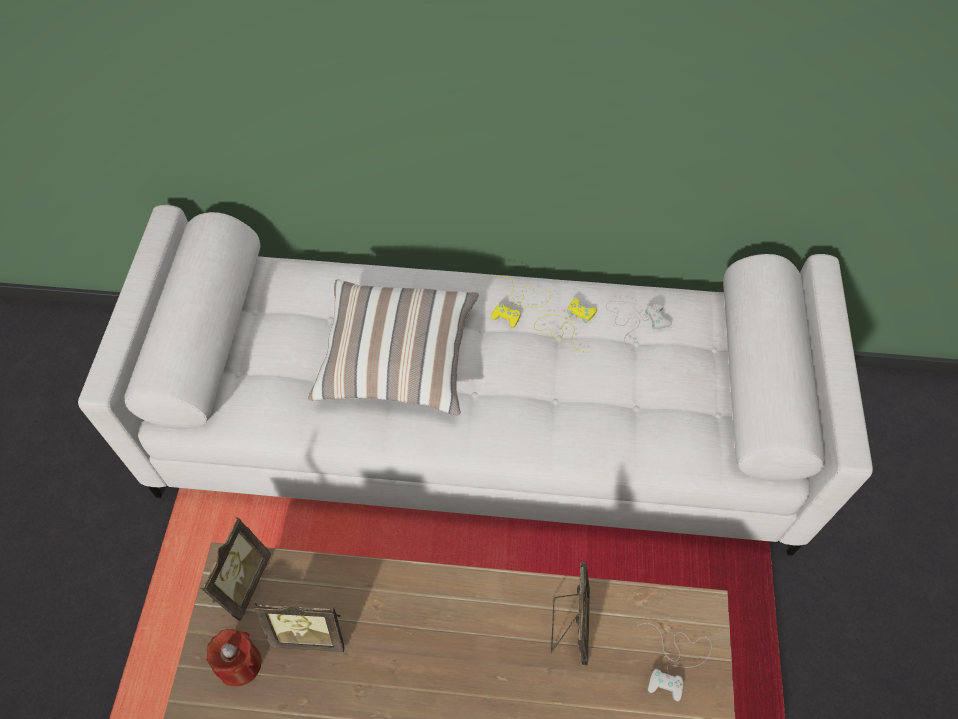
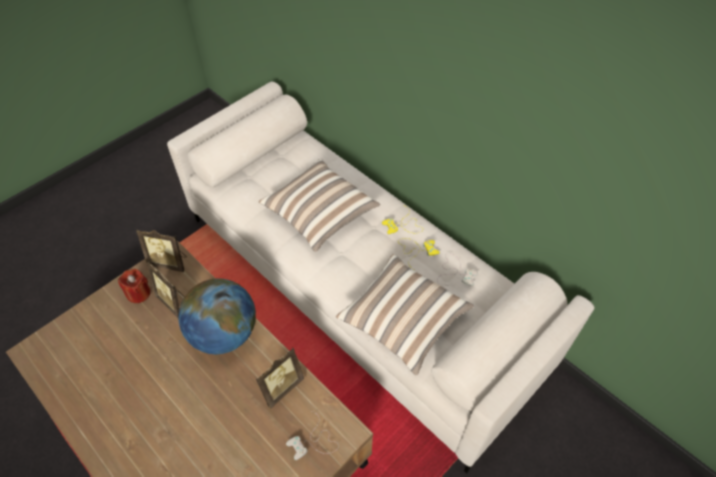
camera: 40 degrees right, 5 degrees down
picture frame [201,517,271,621] -> picture frame turned 45 degrees clockwise [137,229,187,272]
none -> globe [178,278,256,354]
none -> pillow [336,254,474,375]

